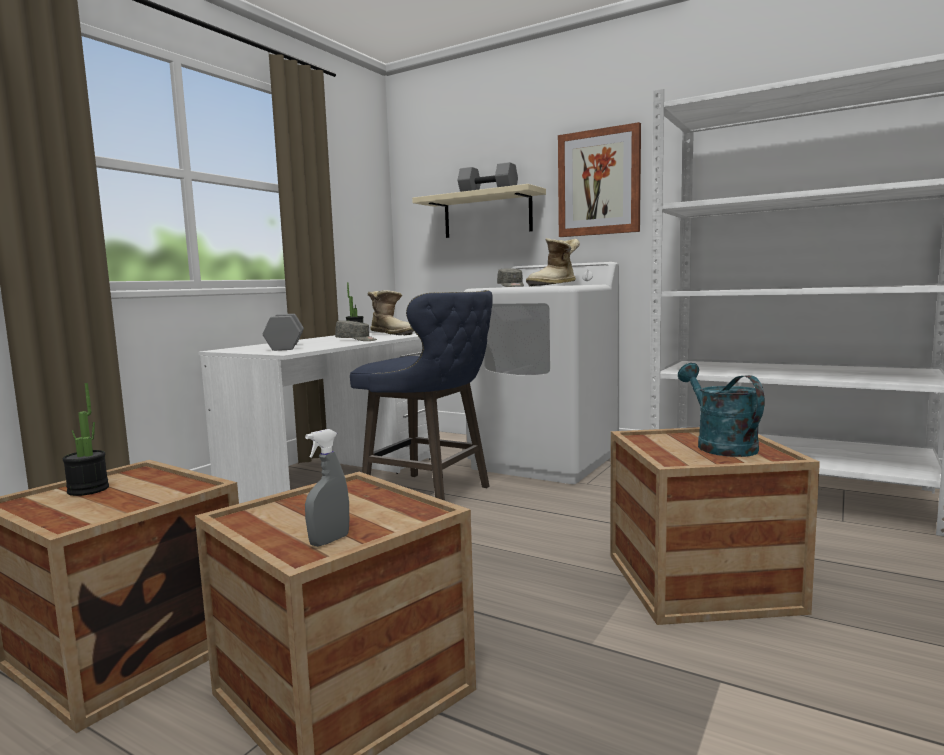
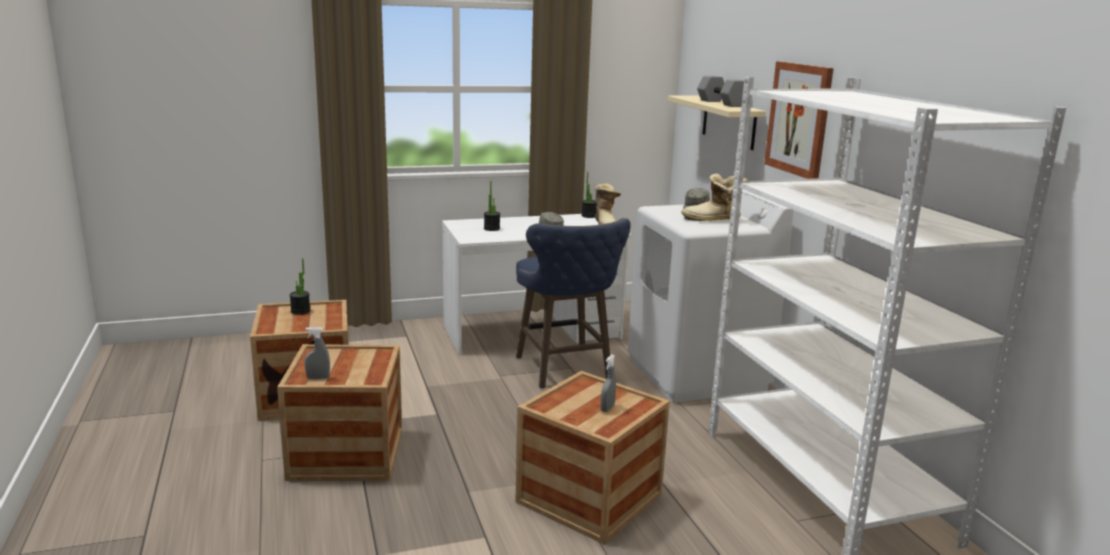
camera: 40 degrees right, 10 degrees up
grey dumbbell [263,314,304,351] -> potted plant [484,181,500,231]
turquoise watering can [678,363,765,457] -> grey spray bottle [601,355,616,412]

